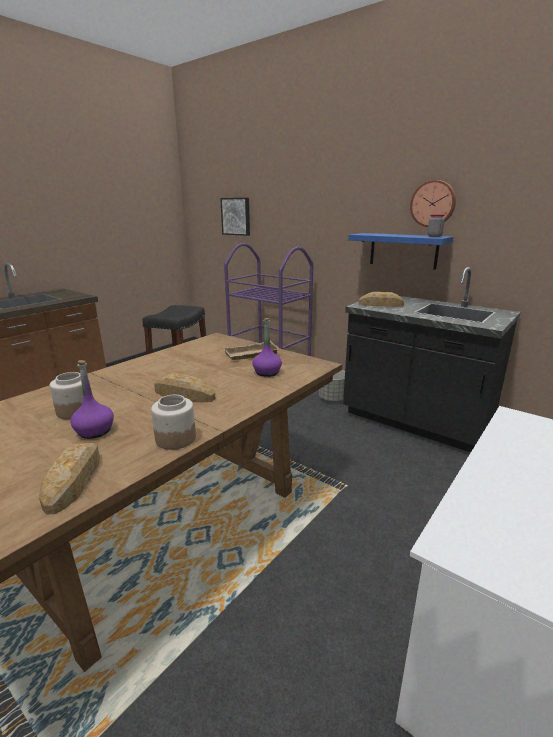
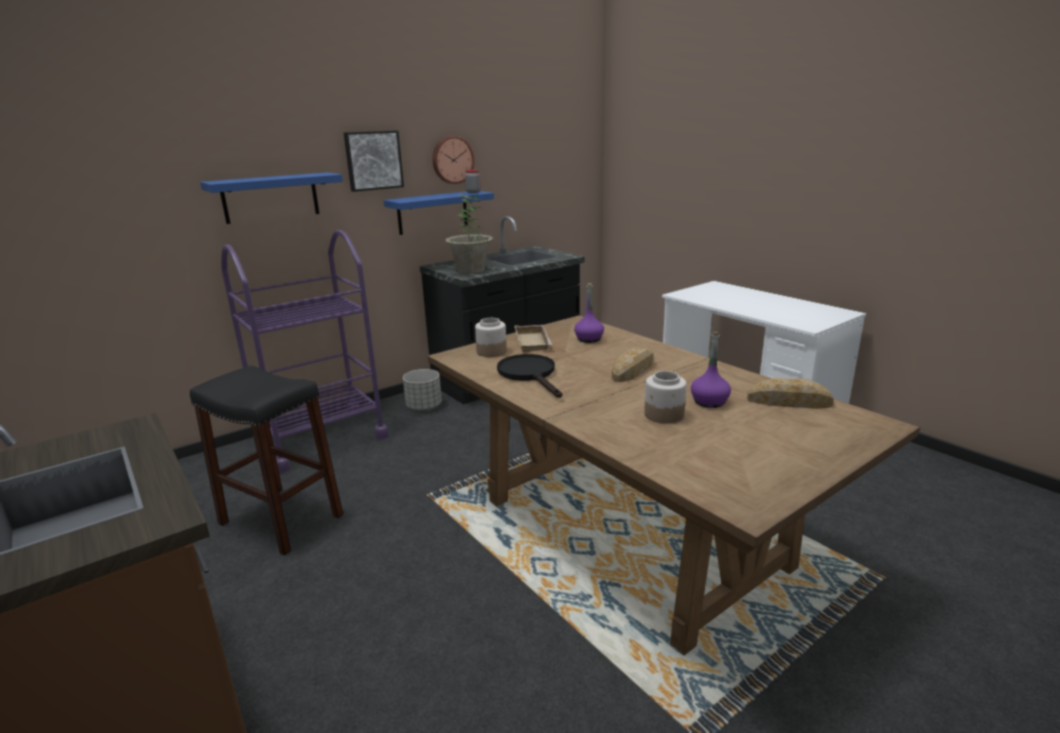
camera: 75 degrees left, 0 degrees up
jar [151,395,196,450] -> jar moved to [475,318,507,357]
picture [220,198,250,236] -> picture moved to [344,131,404,192]
bread [359,292,404,307] -> potted plant [445,194,493,274]
none -> blue shelf [200,172,343,224]
none -> black frying pan [497,354,562,398]

